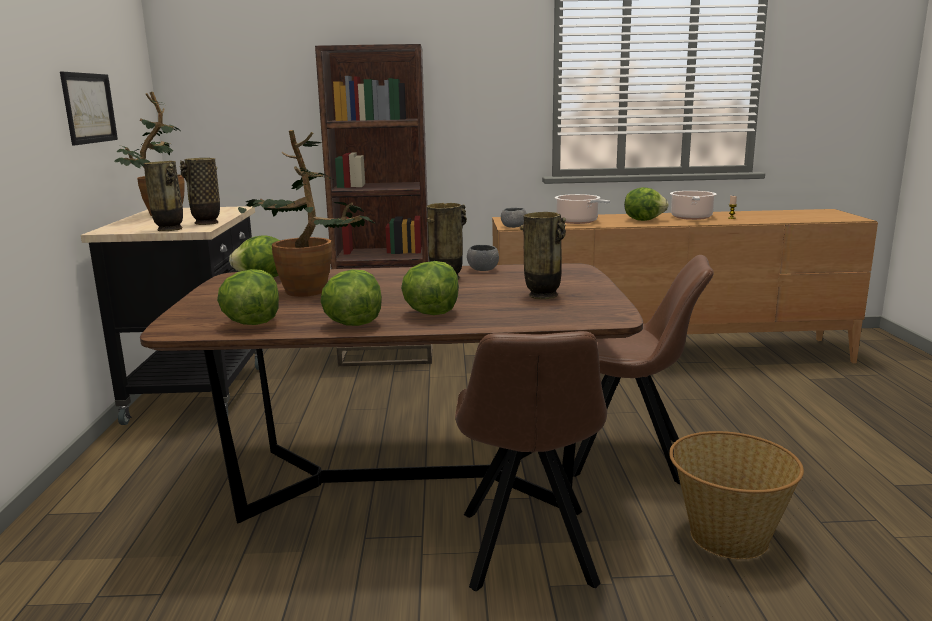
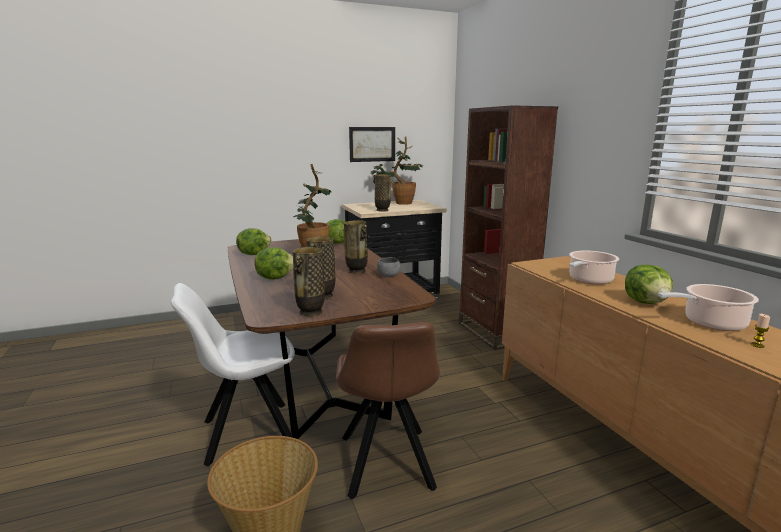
camera: 70 degrees right, 0 degrees up
vase [143,161,183,231] -> vase moved to [293,247,325,316]
lettuce [320,269,382,326] -> none
brown chair [455,331,607,591] -> white chair [171,283,295,466]
grey bowl [501,208,527,228] -> none

